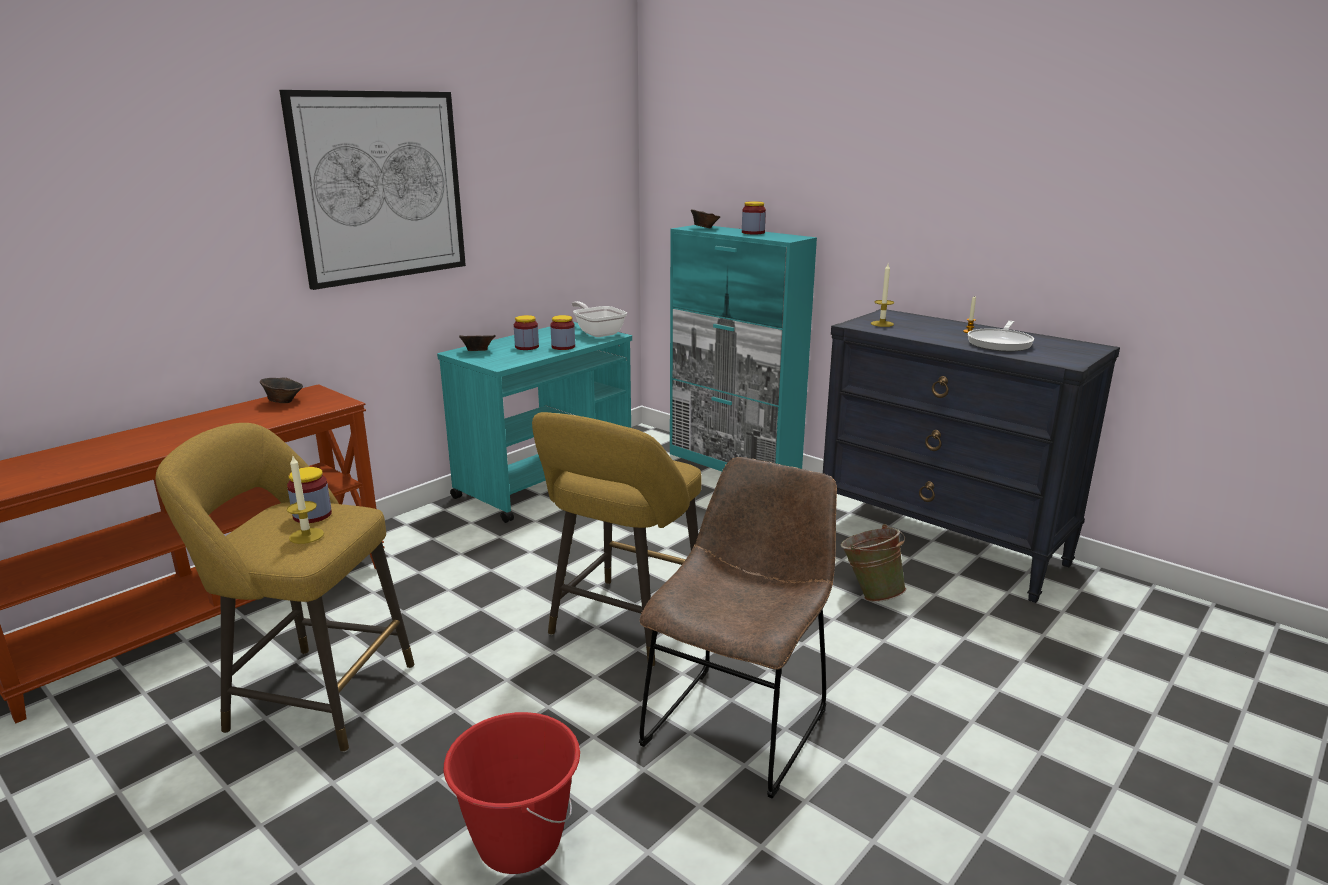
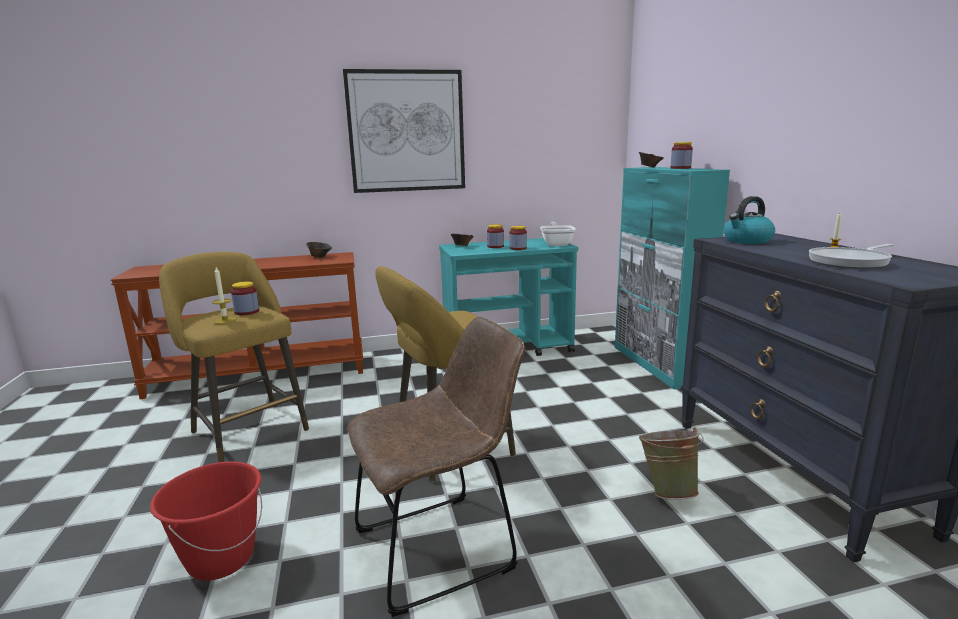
camera: 35 degrees right, 5 degrees down
candle [871,264,894,327] -> kettle [724,196,775,244]

